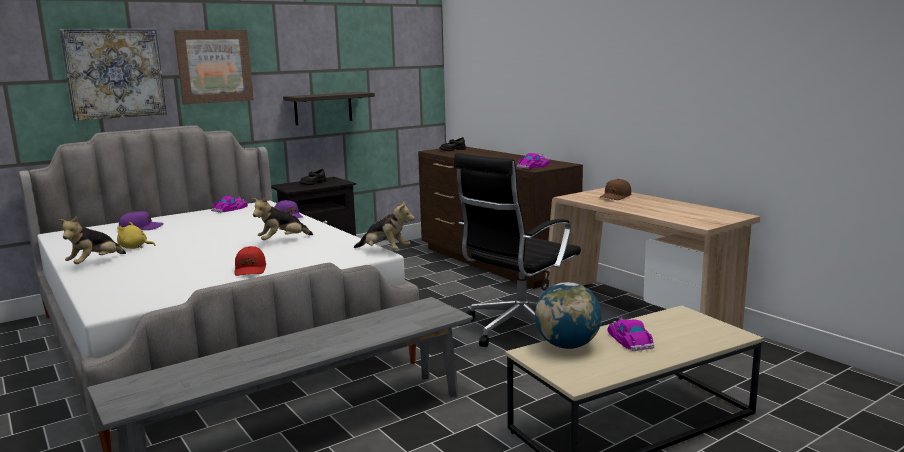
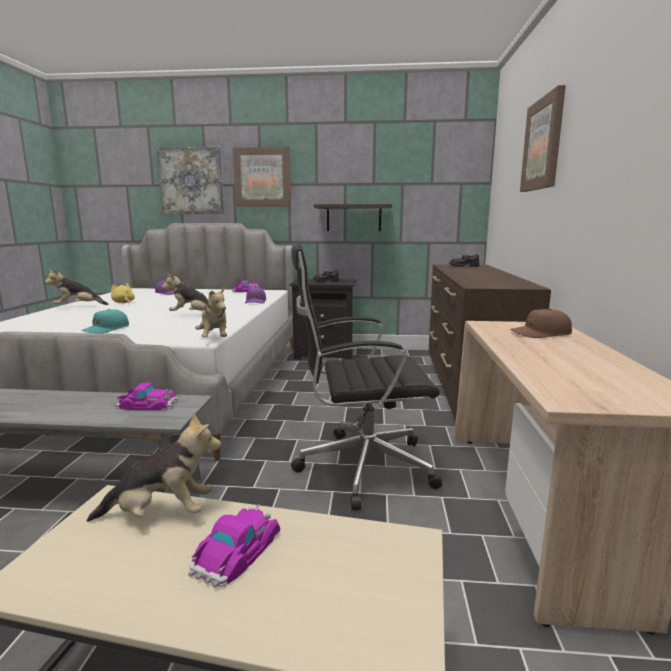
camera: 40 degrees right, 0 degrees up
red cap [235,246,266,276] -> turquoise cap [81,309,129,333]
toy car [516,153,550,169] -> toy car moved to [114,382,179,410]
globe [535,282,602,349] -> plush toy [87,412,221,522]
none -> picture [520,85,566,192]

